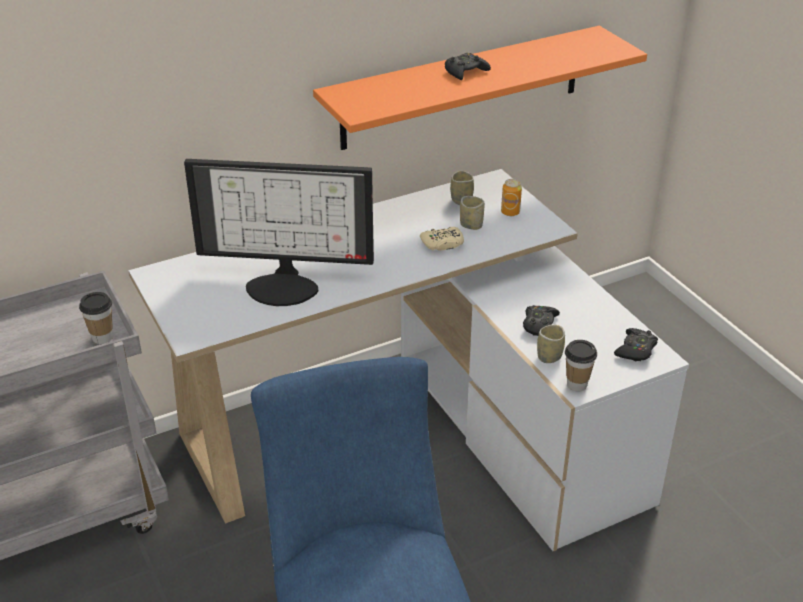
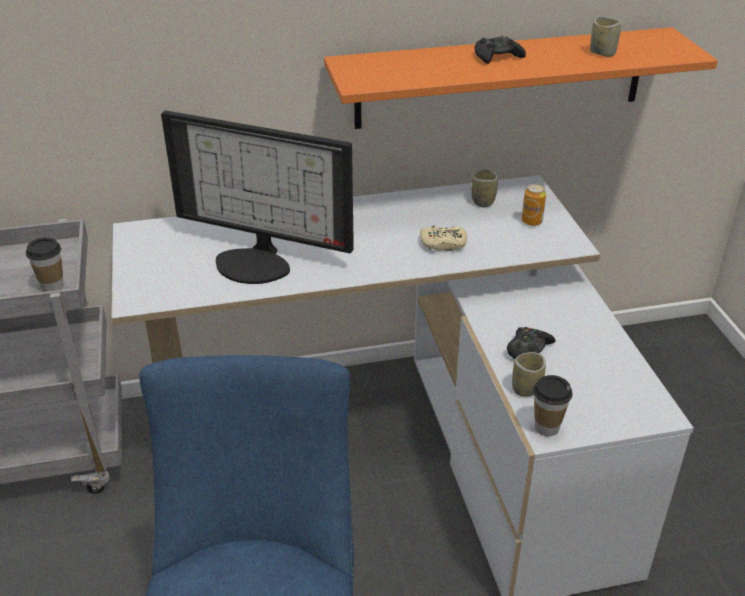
camera: 15 degrees right, 0 degrees up
cup [460,196,484,230] -> cup moved to [590,17,622,57]
black game controller [614,328,658,362] -> none

